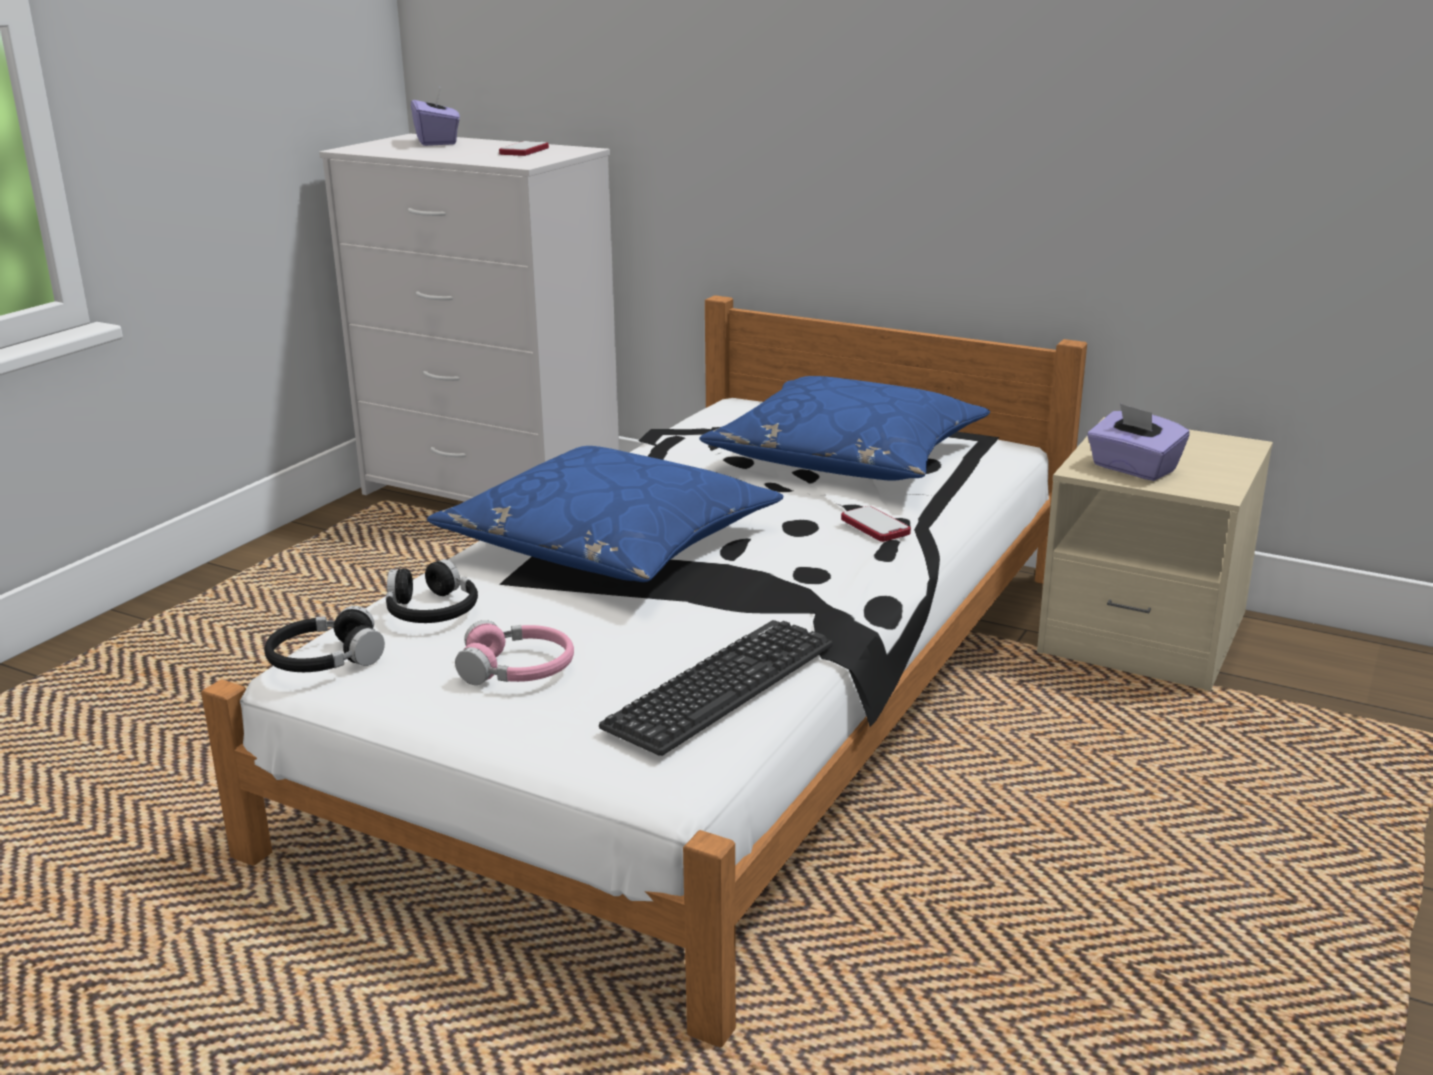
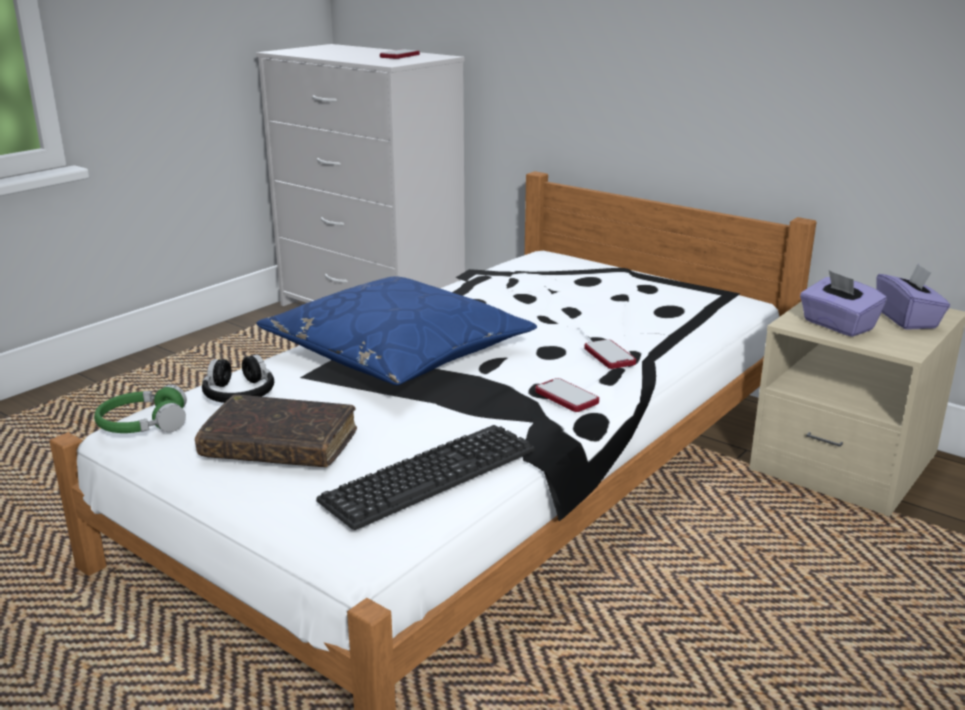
camera: 10 degrees right, 0 degrees up
black headphones [264,606,385,672] -> green headphones [94,385,187,433]
purple tissue box [411,87,460,146] -> purple tissue box moved to [877,264,950,330]
pink headphones [455,620,574,685] -> brown book [195,395,357,467]
blue pillow [699,376,990,481] -> none
none -> phone [535,378,599,412]

